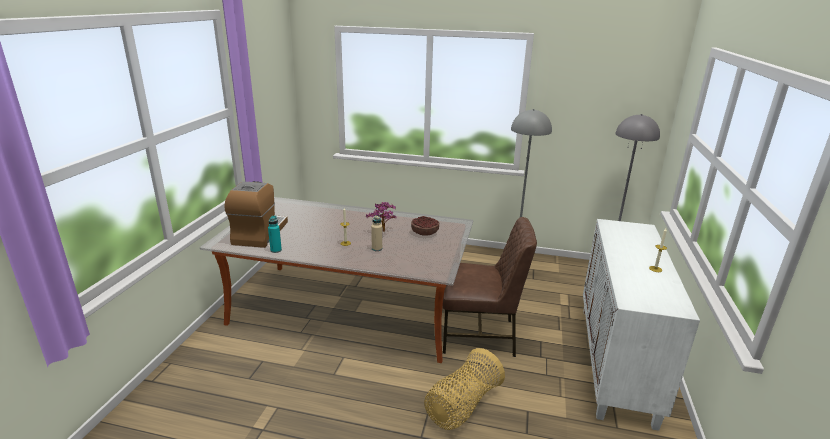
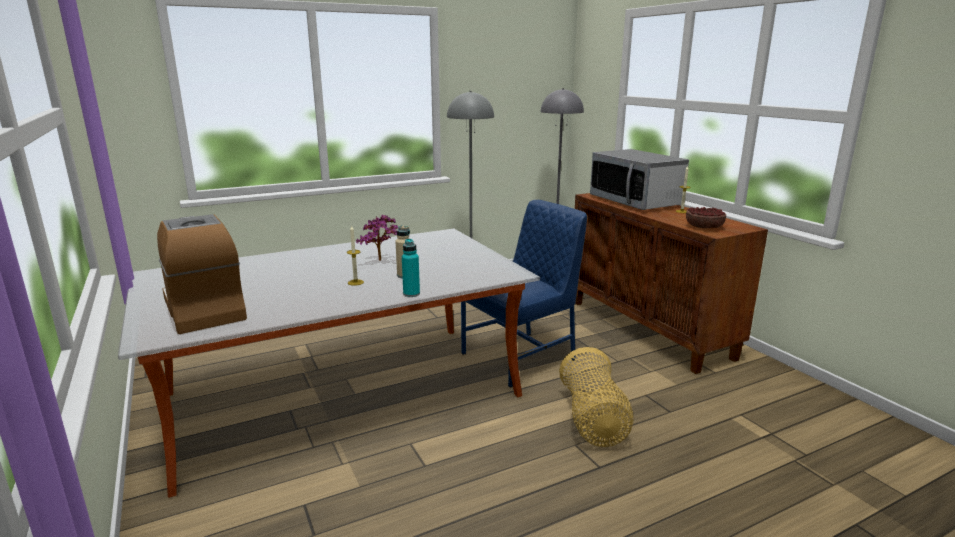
camera: 40 degrees left, 5 degrees down
turquoise bottle [268,216,282,253] -> turquoise bottle moved to [402,239,420,297]
bowl [411,216,439,236] -> bowl moved to [686,207,726,228]
brown chair [443,217,537,357] -> blue chair [461,200,587,388]
white cabinet [583,219,700,431] -> brown cabinet [575,193,768,374]
none -> microwave [590,149,689,210]

